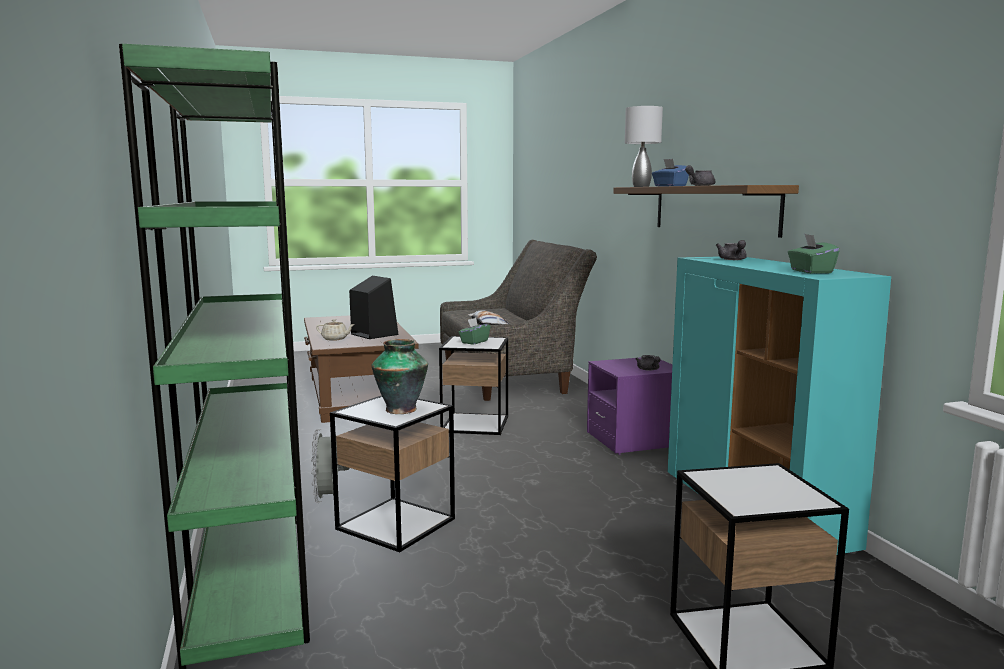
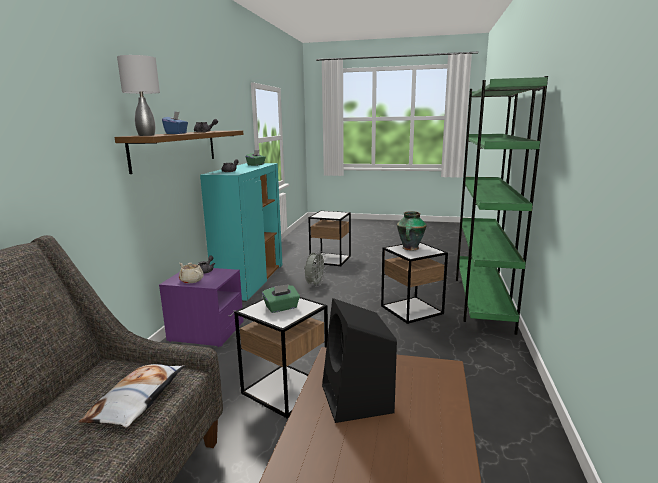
camera: 150 degrees left, 5 degrees up
grey fan [311,429,350,503] -> grey fan moved to [304,251,327,287]
beige teapot [316,319,355,341] -> beige teapot moved to [179,263,204,283]

